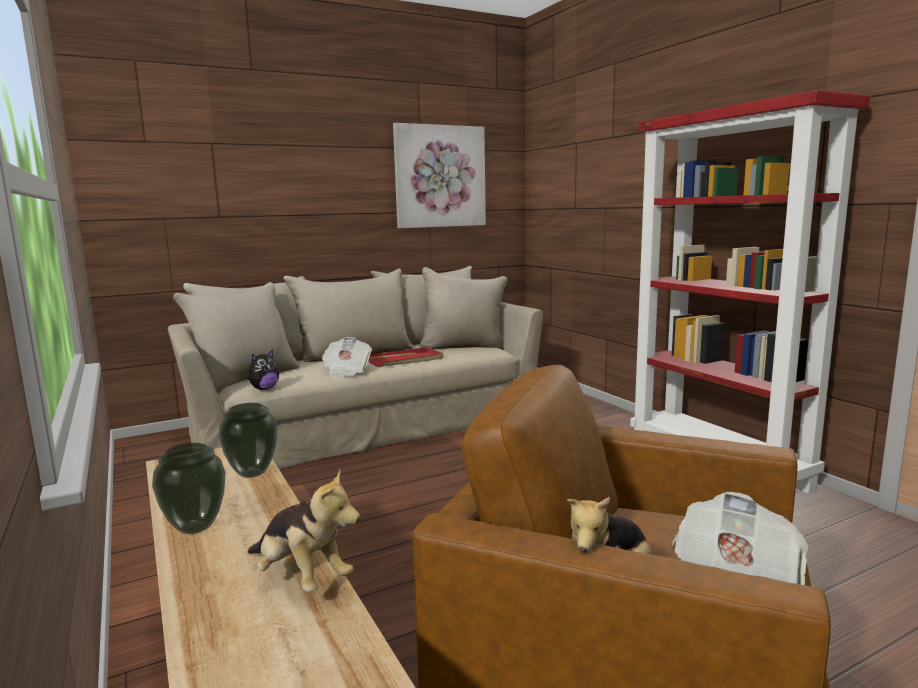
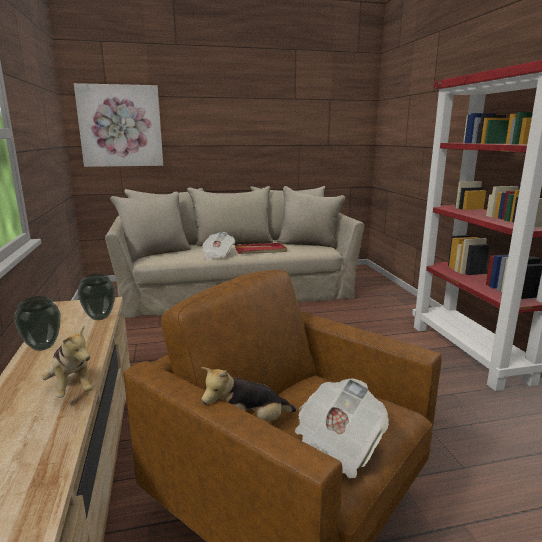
camera: 15 degrees right, 5 degrees up
plush toy [247,350,279,390] -> none
picture [393,123,486,228] -> picture moved to [74,83,163,167]

